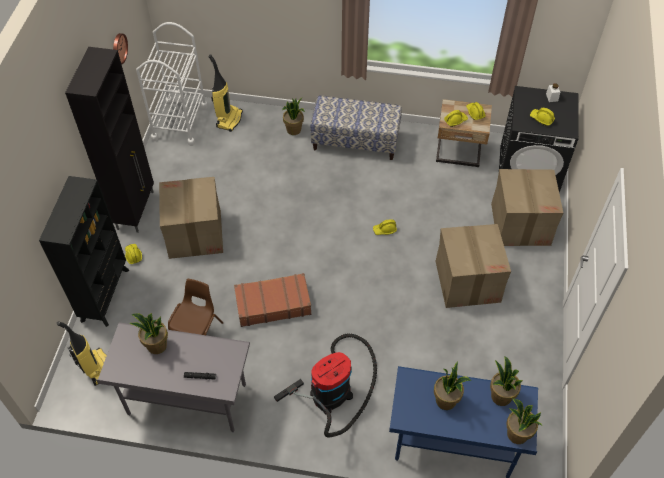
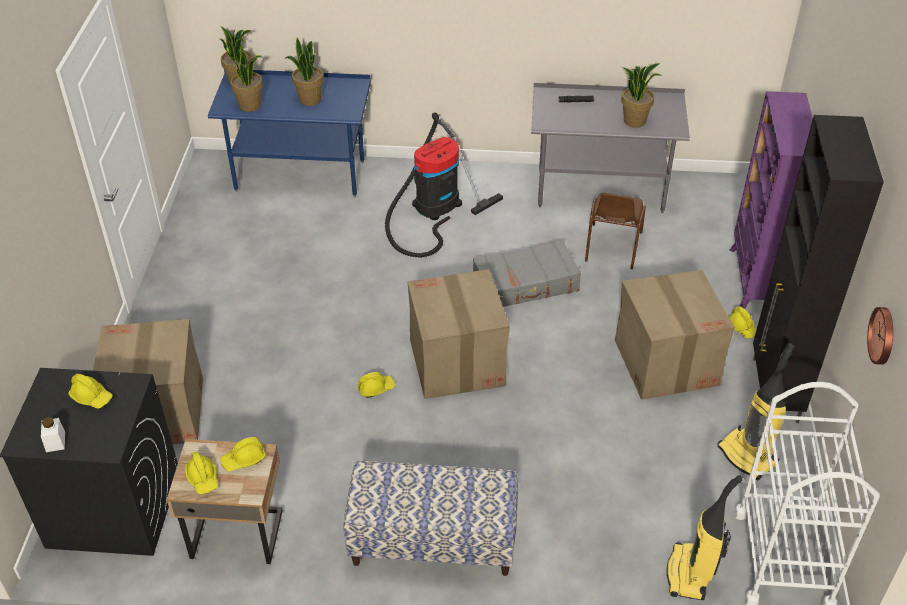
camera: 175 degrees right, 10 degrees down
black bookcase [39,176,129,327] -> purple bookcase [729,91,813,309]
vacuum cleaner [57,321,107,386] -> vacuum cleaner moved to [717,343,795,481]
brown suitcase [234,273,312,327] -> grey suitcase [473,240,581,307]
potted plant [282,97,305,135] -> none
cardboard box [435,224,511,308] -> cardboard box moved to [407,269,510,399]

